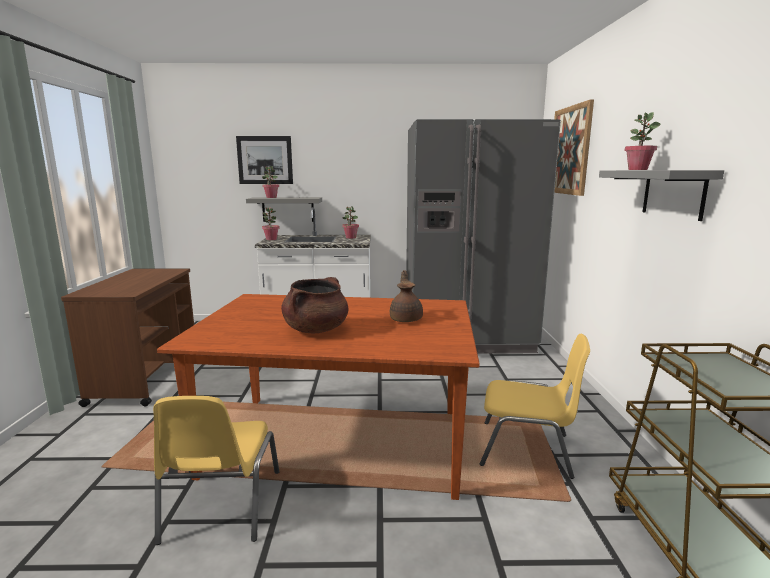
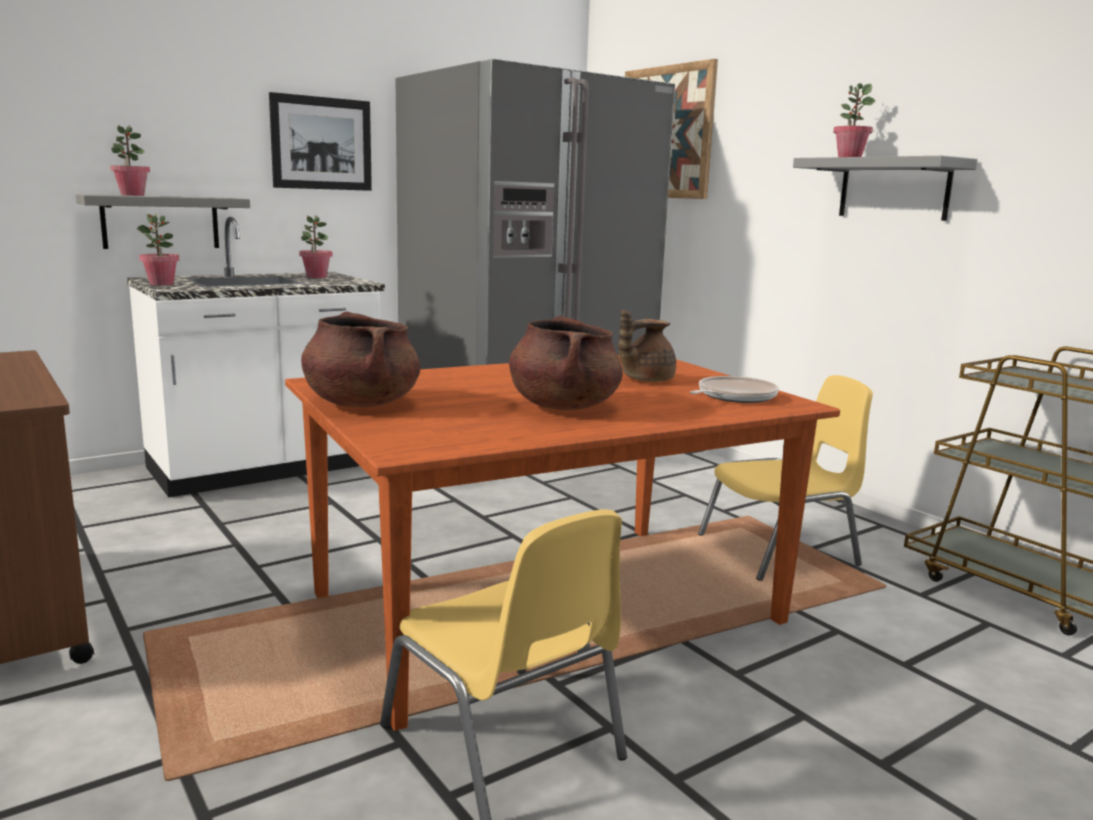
camera: 35 degrees left, 0 degrees up
picture [236,136,293,184] -> picture moved to [269,92,372,191]
brown teapot [390,270,423,322] -> brown teapot turned 90 degrees counterclockwise [619,310,676,382]
none -> brown cooking pot [301,312,420,407]
none -> frying pan [690,376,779,403]

